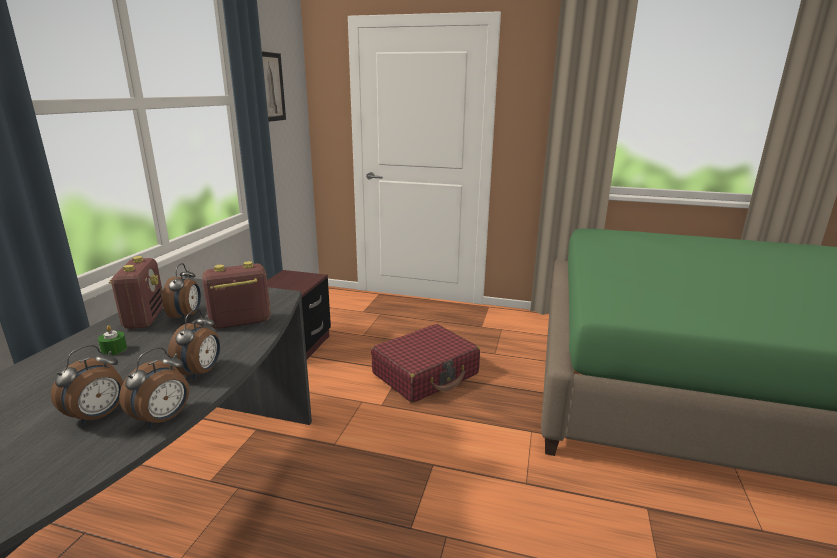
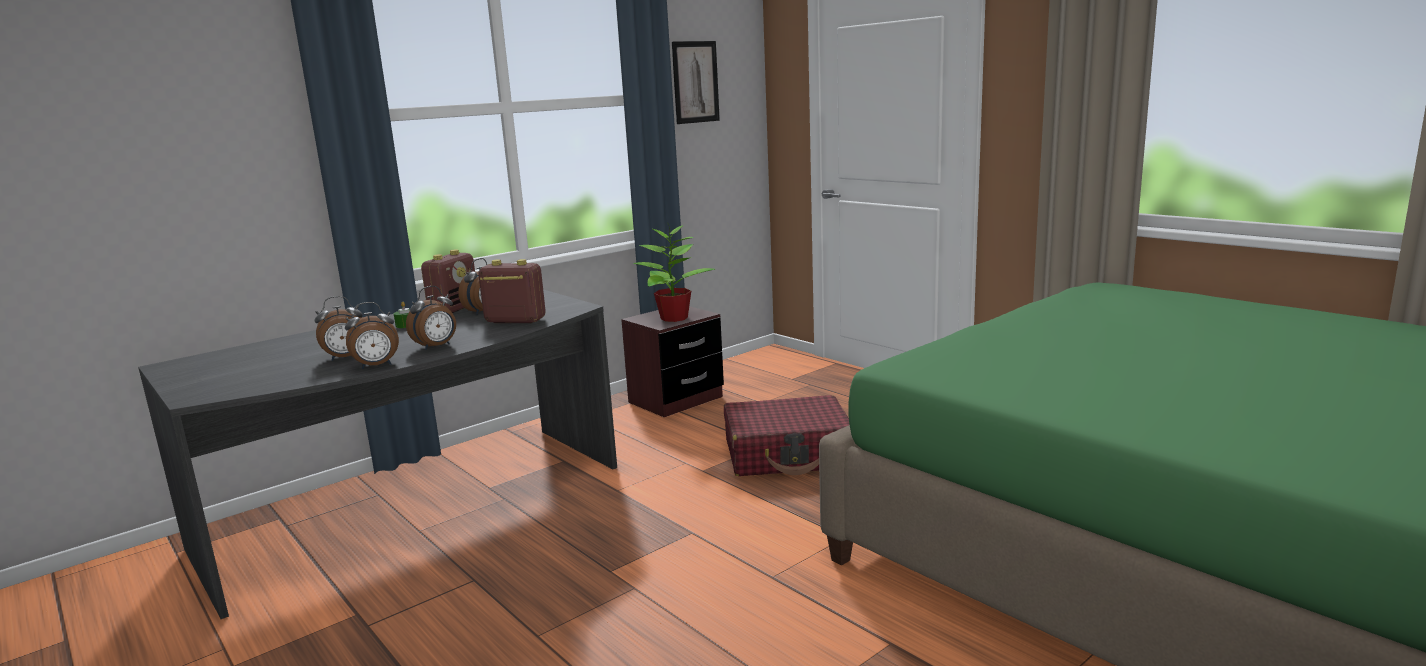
camera: 35 degrees right, 5 degrees down
none -> potted plant [633,224,715,322]

